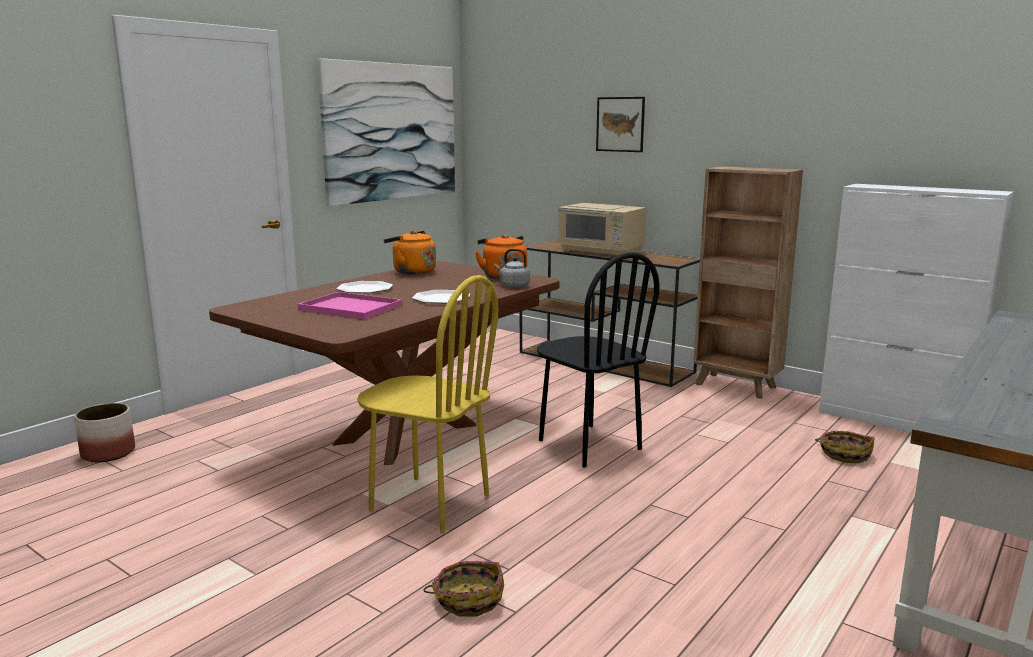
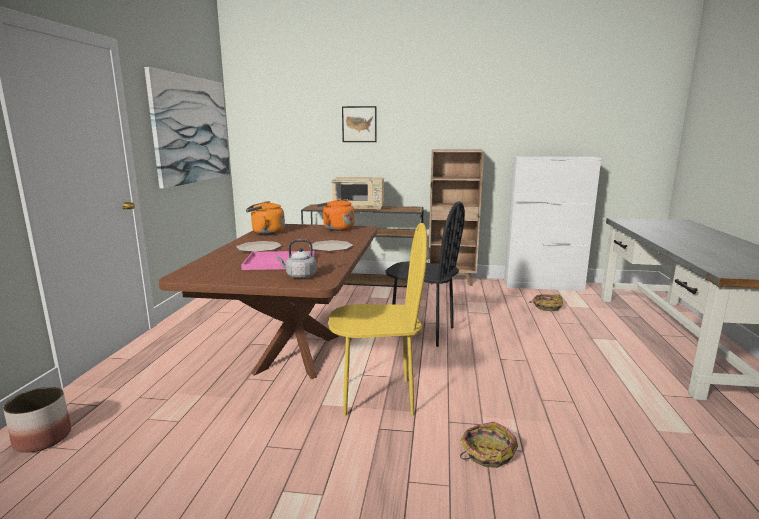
camera: 30 degrees left, 0 degrees up
grey kettle [494,249,530,288] -> grey kettle moved to [277,239,317,278]

